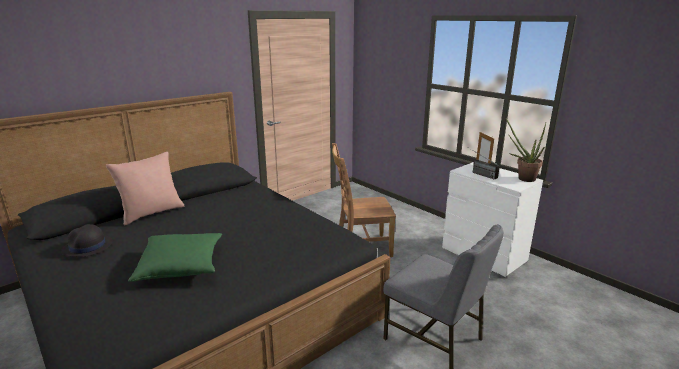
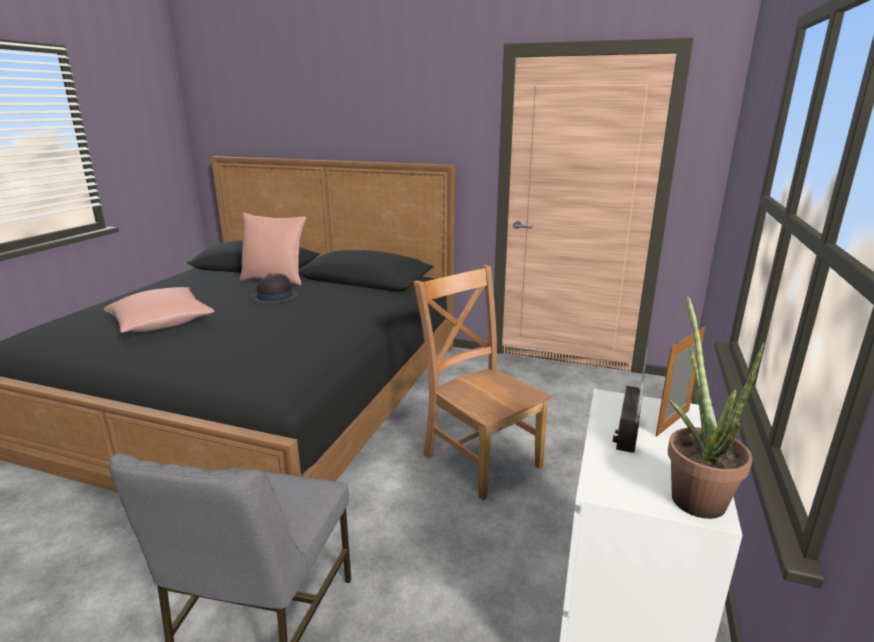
camera: 60 degrees right, 0 degrees up
black hat [61,224,113,257] -> black hat moved to [250,274,299,304]
green pillow [128,233,222,282] -> pink pillow [104,287,214,333]

